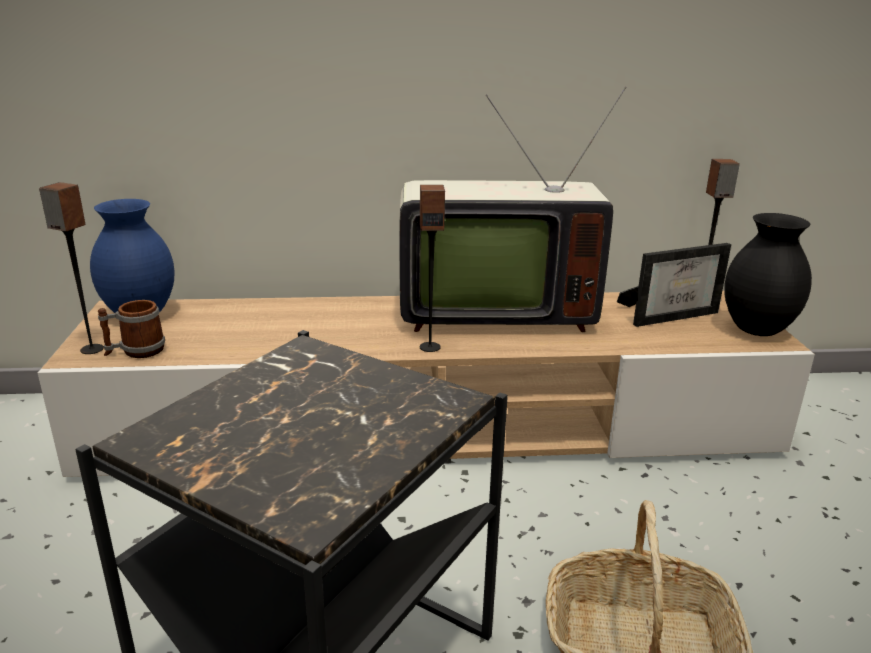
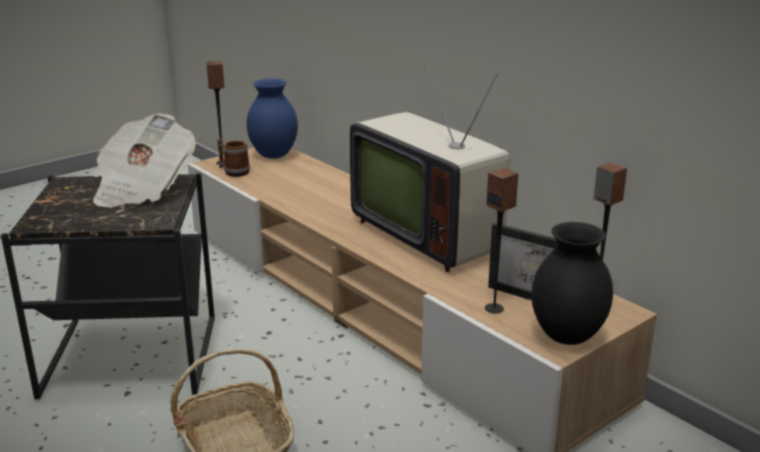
camera: 55 degrees right, 0 degrees up
speaker [420,185,445,352] -> speaker moved to [485,168,518,313]
none -> newspaper [93,114,196,207]

